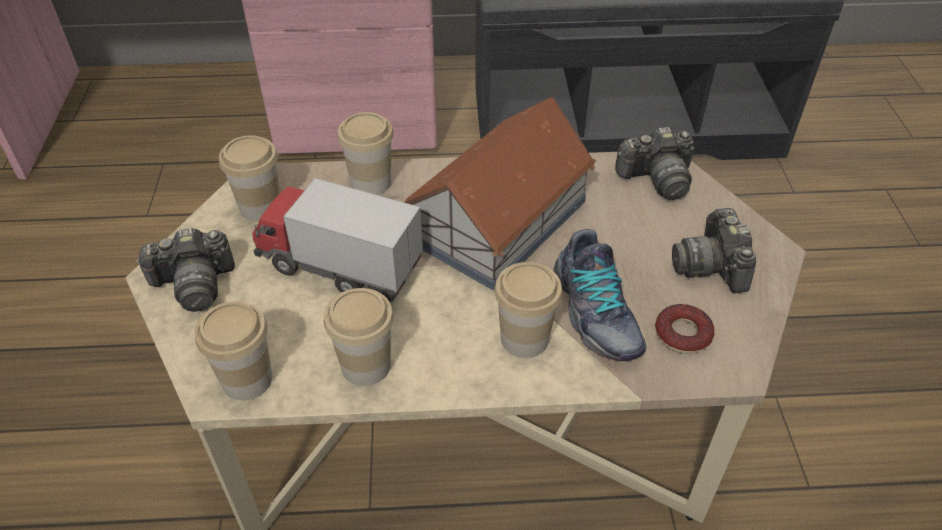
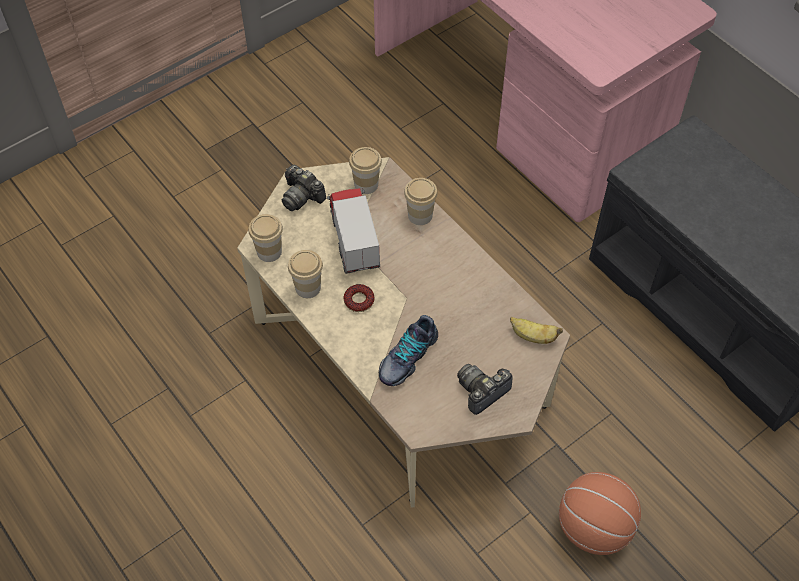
camera: 55 degrees right, 10 degrees up
toy house [404,97,596,290] -> none
cup [494,262,563,358] -> none
camera [615,127,695,200] -> banana [510,317,563,344]
donut [655,304,714,354] -> donut moved to [343,284,375,312]
none -> basketball [559,472,641,555]

